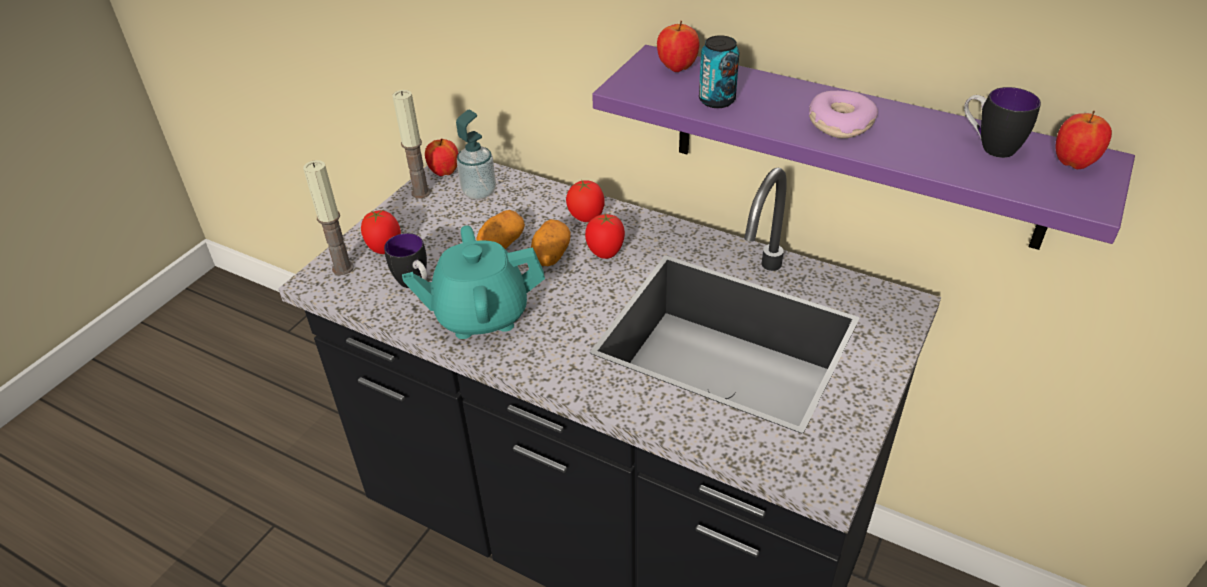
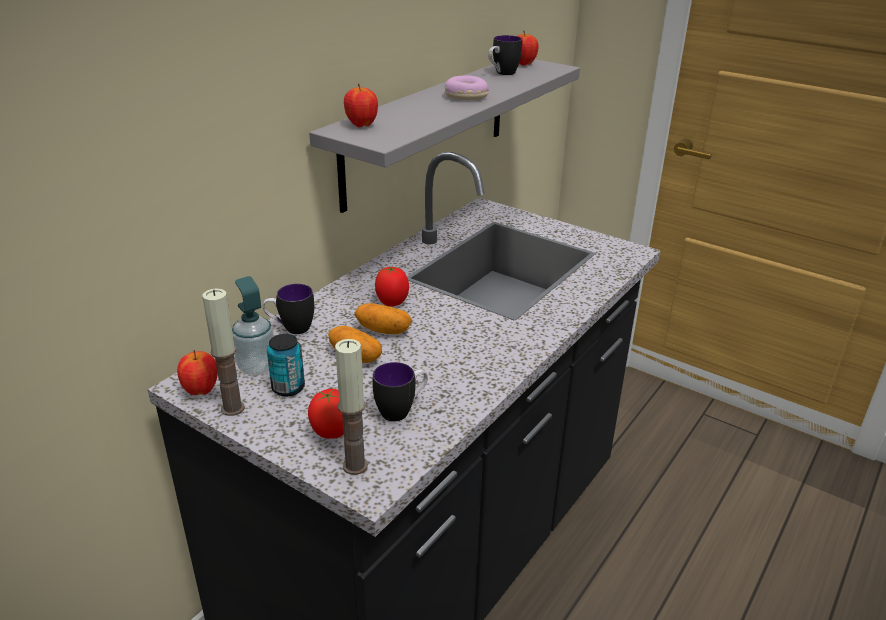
camera: 85 degrees left, 10 degrees down
turquoise teapot [402,225,545,339] -> none
tomato [566,180,605,222] -> none
purple shelf [592,45,1135,250] -> grey shelf [309,59,580,213]
can [699,35,739,108] -> can moved to [267,334,305,397]
none -> mug [263,284,314,334]

